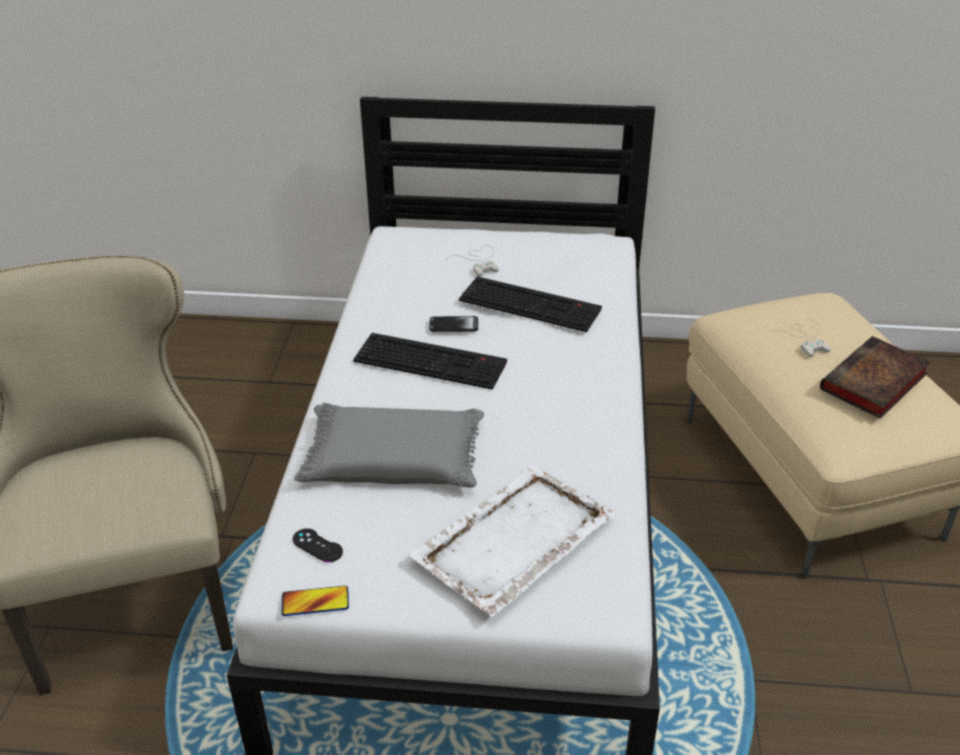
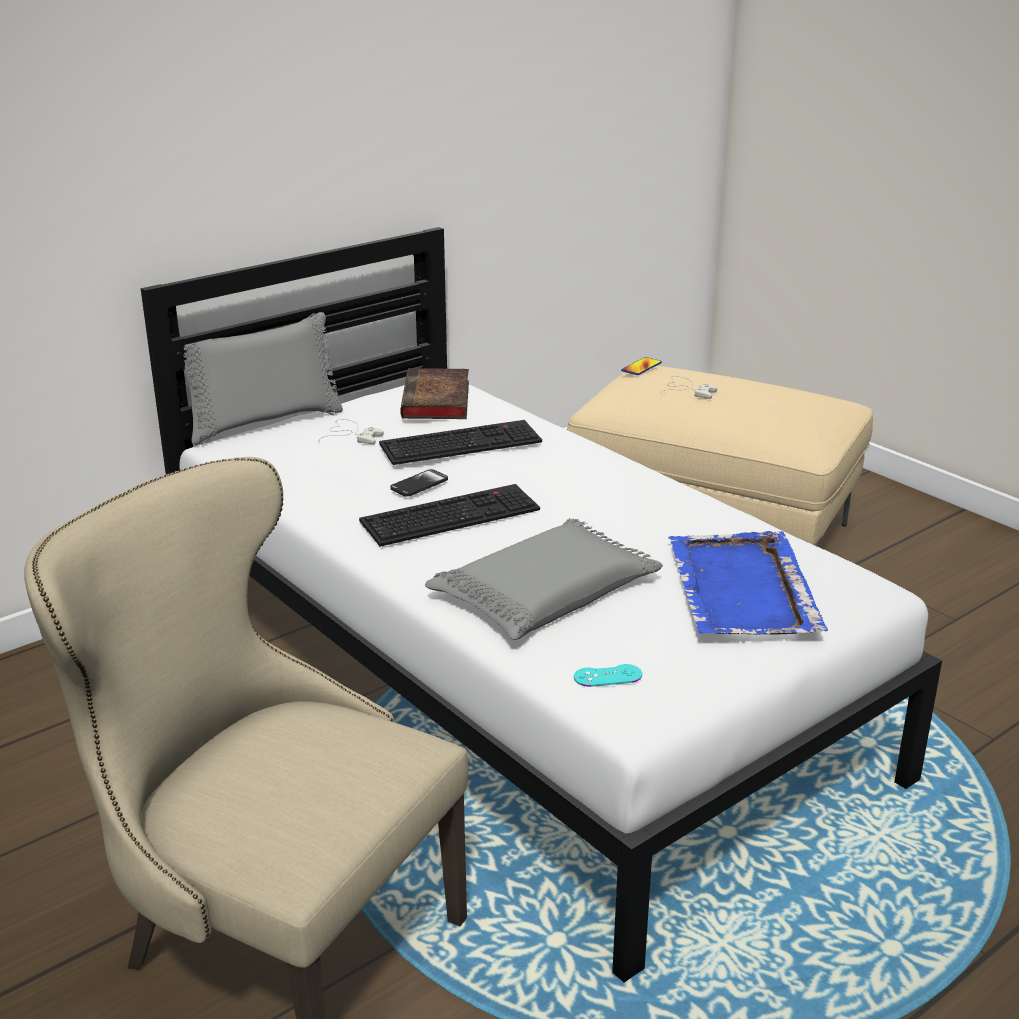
camera: 45 degrees left, 10 degrees down
phone [282,586,349,616] -> phone moved to [621,357,662,375]
black game controller [292,528,343,562] -> turquoise game controller [574,664,642,687]
white tray [408,465,616,617] -> blue tray [668,531,828,635]
book [820,336,931,419] -> book moved to [400,368,469,419]
none -> grey pillow [183,312,343,445]

